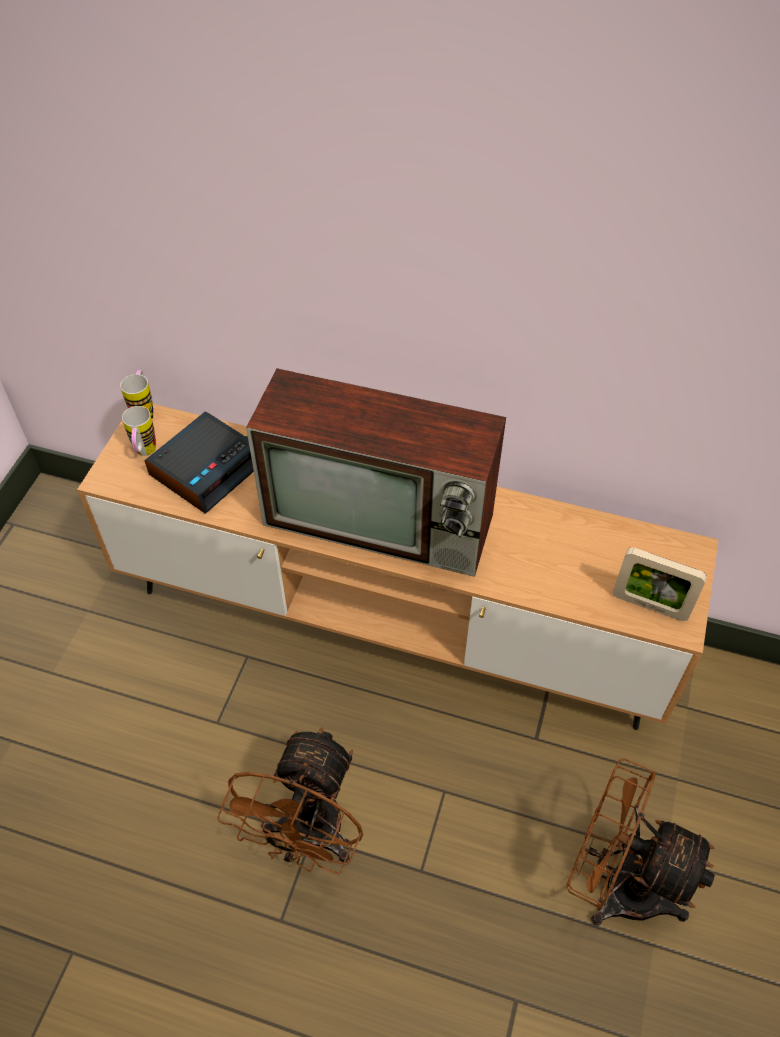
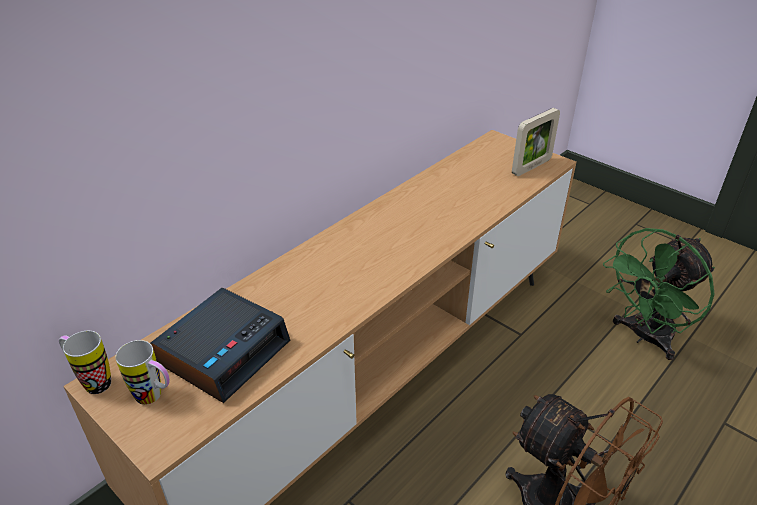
camera: 65 degrees left, 15 degrees down
alarm clock [145,411,254,514] -> alarm clock turned 60 degrees clockwise [150,288,290,403]
television [246,368,506,577] -> none
brown fan [566,758,715,926] -> green fan [603,228,715,360]

